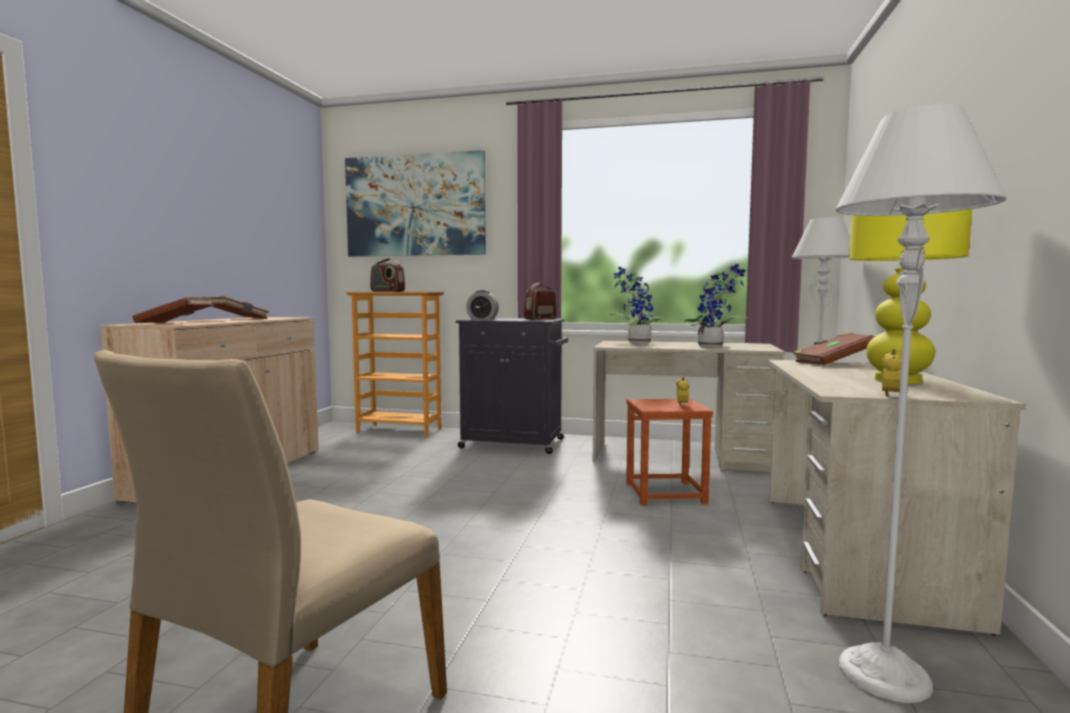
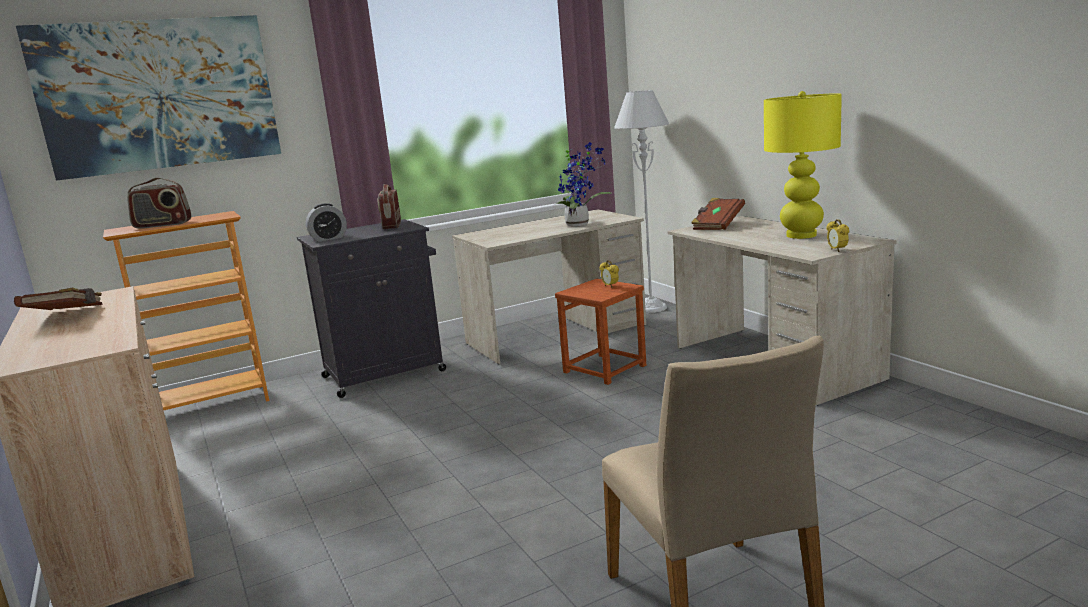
camera: 40 degrees left, 10 degrees up
brown book [133,296,214,323] -> none
potted plant [609,266,665,344] -> none
grey floor lamp [836,104,1007,703] -> none

